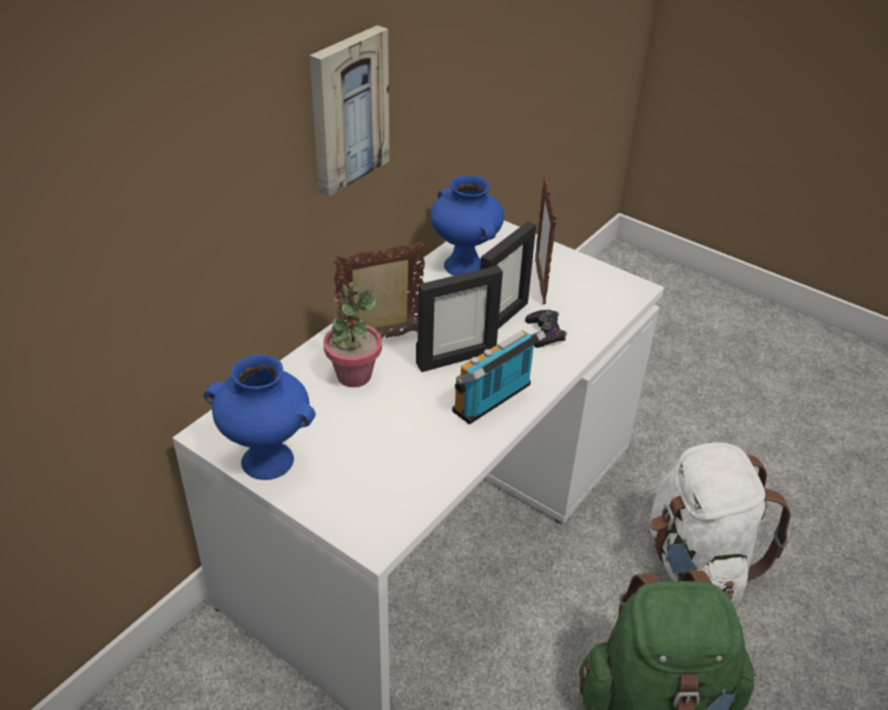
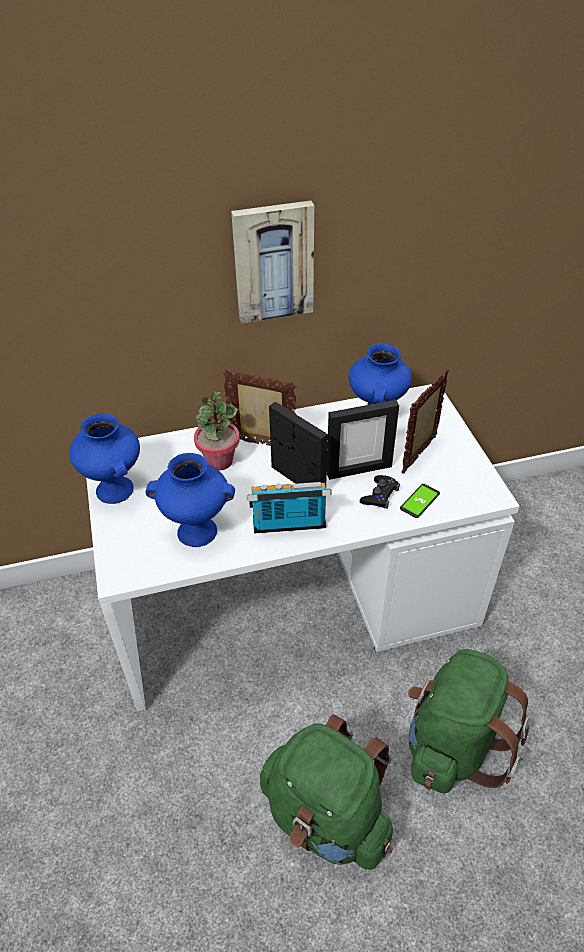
camera: 40 degrees right, 5 degrees up
picture frame [416,266,503,372] -> picture frame turned 150 degrees counterclockwise [269,402,328,485]
white backpack [650,442,791,605] -> green backpack [408,649,530,793]
none -> blue vase [145,453,235,547]
none -> phone [400,484,440,518]

